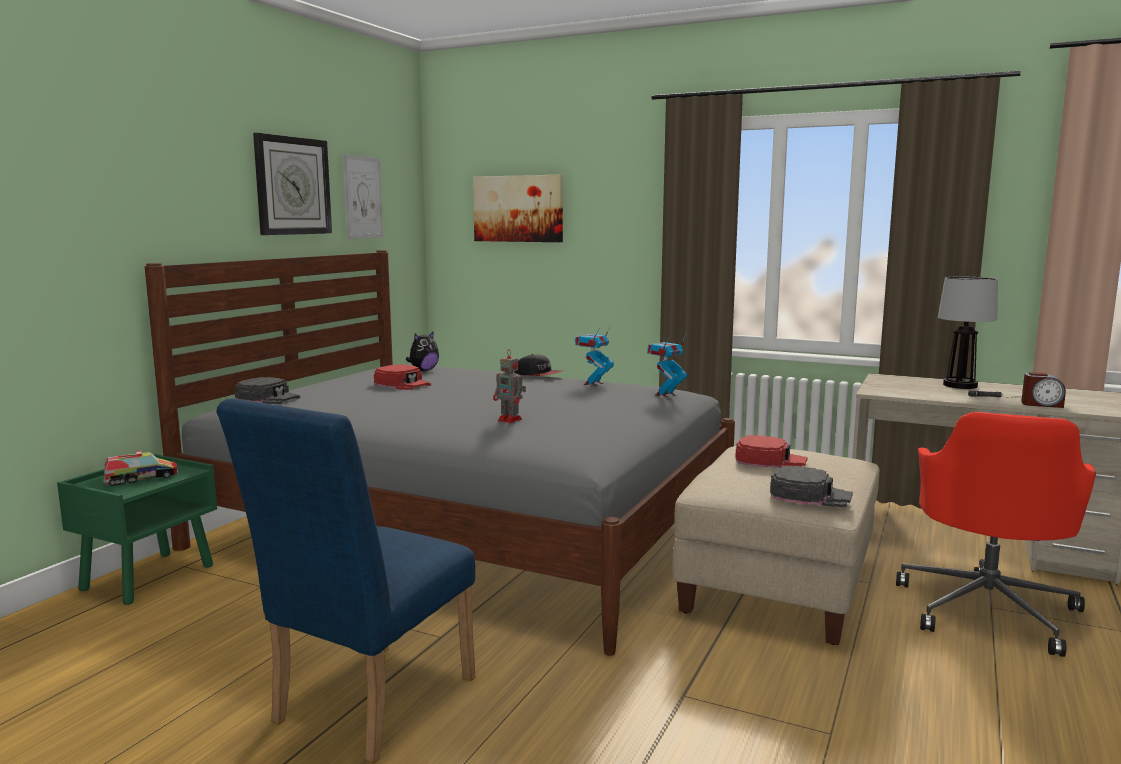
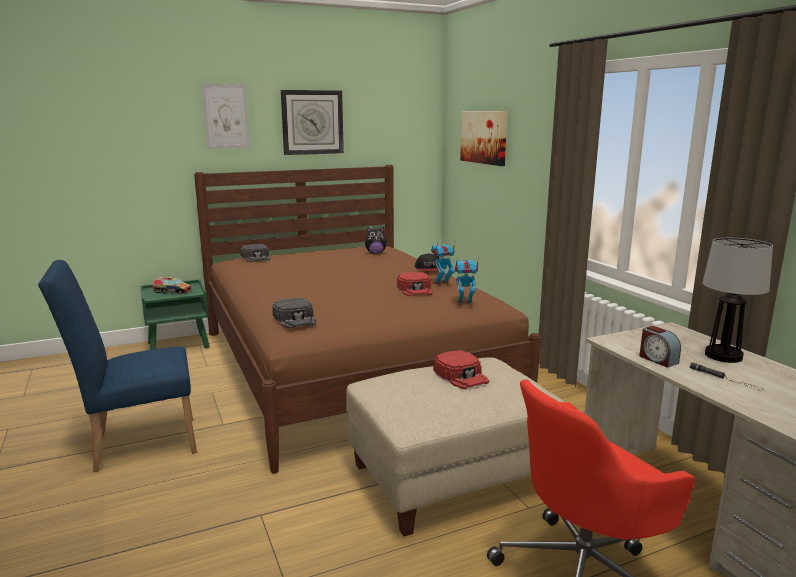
camera: 40 degrees right, 5 degrees up
grey bed [145,250,735,656] -> brown bed [194,165,541,474]
picture [342,154,383,239] -> picture moved to [202,84,250,149]
red cap [374,364,431,390] -> red cap moved to [397,272,433,296]
toy robot [493,351,526,423] -> none
black cap [770,465,853,507] -> black cap moved to [272,298,316,329]
alarm clock [1021,372,1066,408] -> alarm clock moved to [639,326,681,368]

